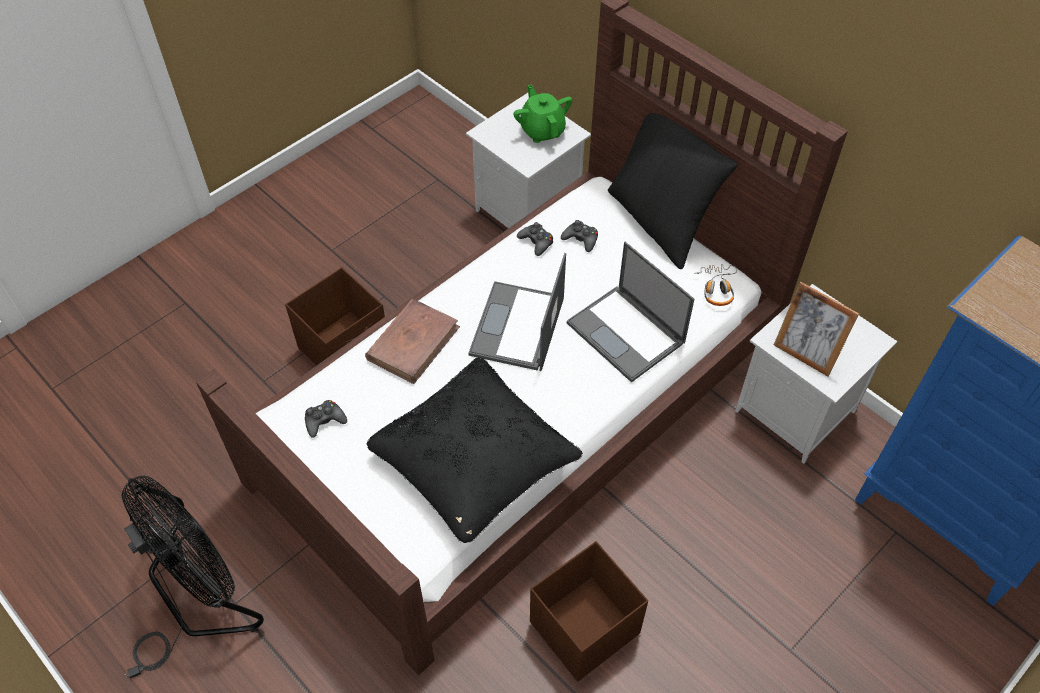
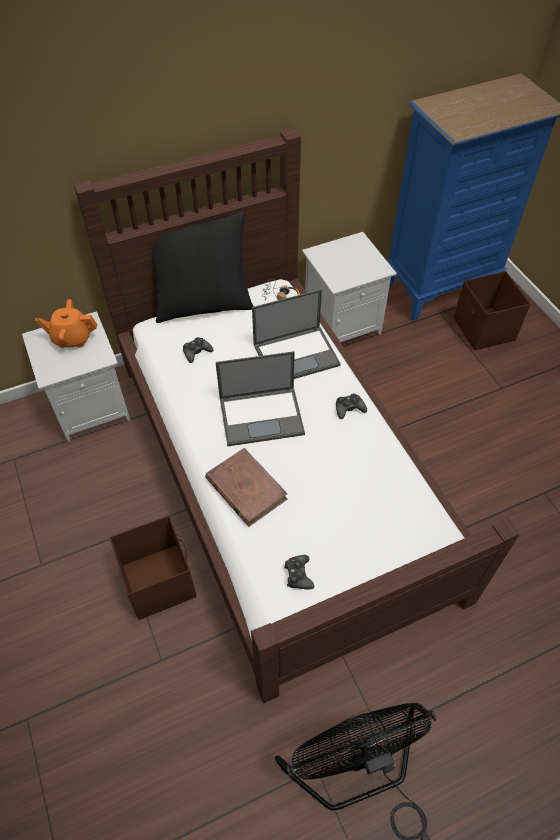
camera: 70 degrees left, 0 degrees up
black pillow [367,357,583,543] -> none
laptop [468,253,566,371] -> laptop turned 45 degrees counterclockwise [215,351,305,447]
green teapot [513,84,572,143] -> orange teapot [35,299,98,348]
black game controller [517,222,553,256] -> black game controller moved to [336,394,367,419]
brown storage box [530,541,648,682] -> brown storage box moved to [453,271,531,350]
picture frame [774,282,859,377] -> none

